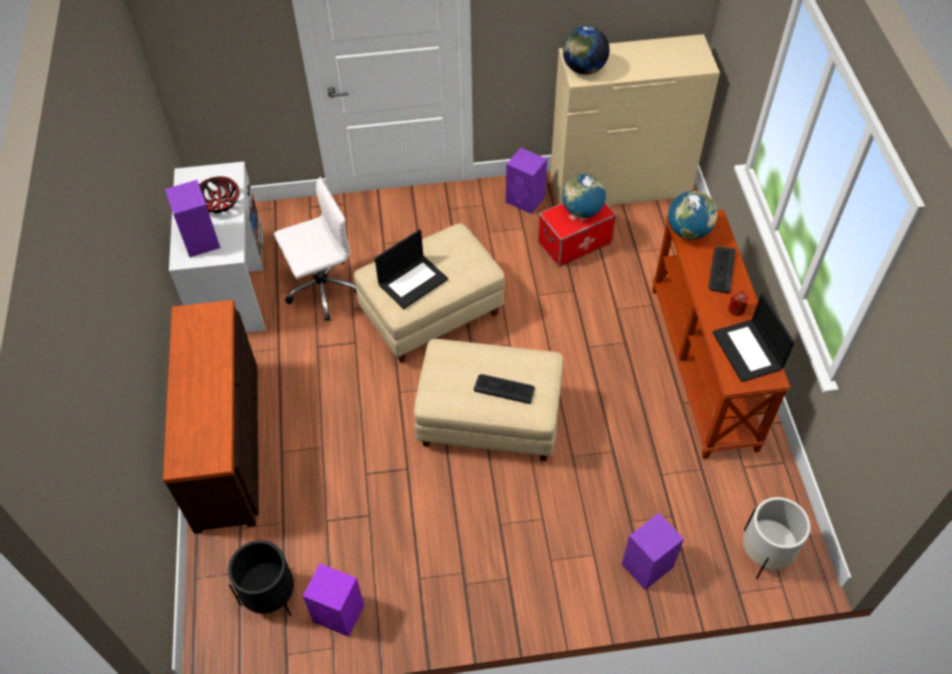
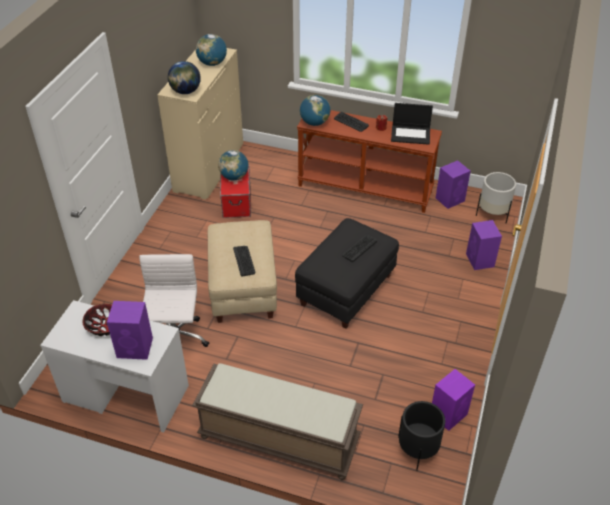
camera: 65 degrees left, 10 degrees down
brown dresser [163,300,259,534] -> brown bench [192,363,363,480]
laptop [375,229,448,309] -> keyboard [233,246,255,277]
beige ottoman [414,339,563,461] -> black ottoman [295,218,399,329]
purple speaker [506,148,547,214] -> purple speaker moved to [436,160,471,209]
none -> globe [196,34,227,66]

